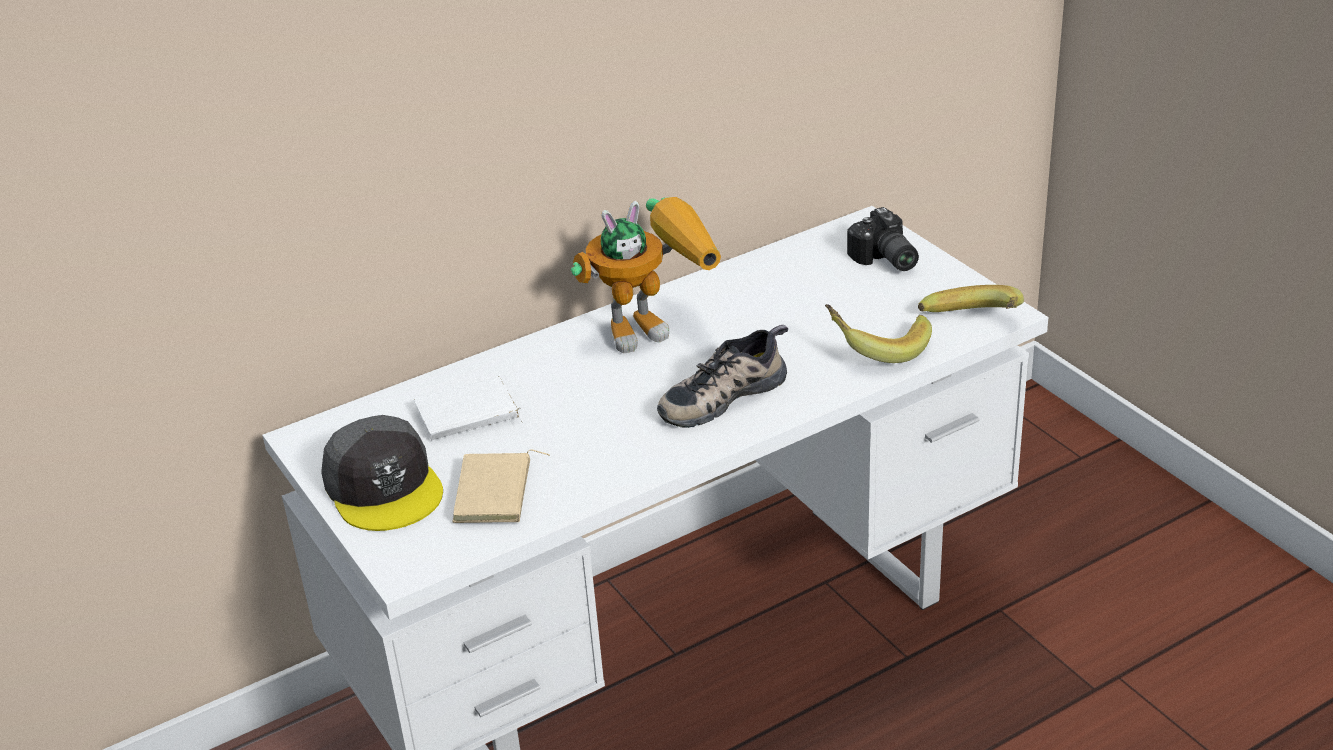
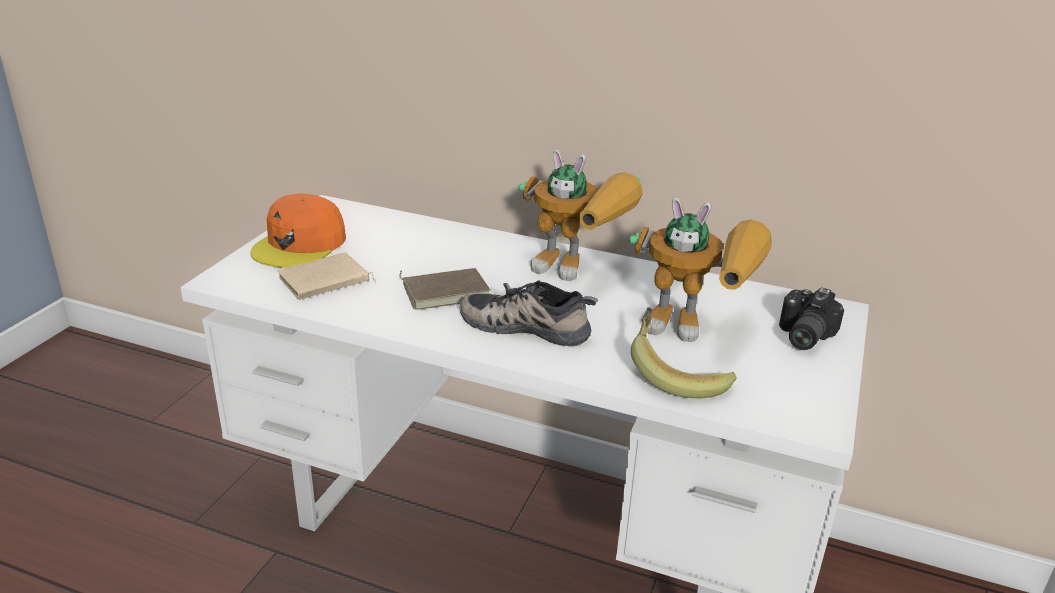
camera: 50 degrees right, 5 degrees down
grey cap [321,415,443,531] -> orange cap [251,193,346,268]
white book [414,376,523,440] -> none
banana [918,285,1024,312] -> none
none -> brown book [399,268,490,310]
none -> toy robot [629,197,772,342]

